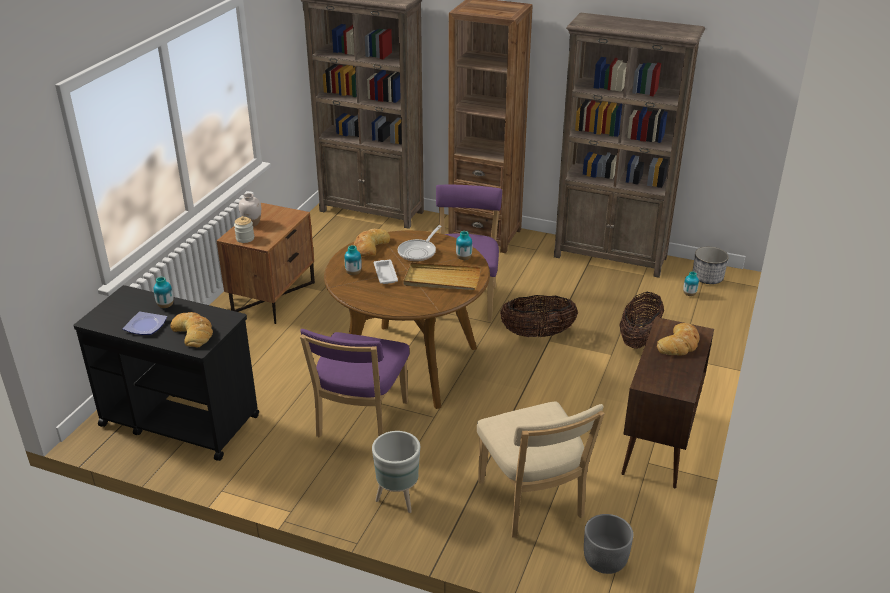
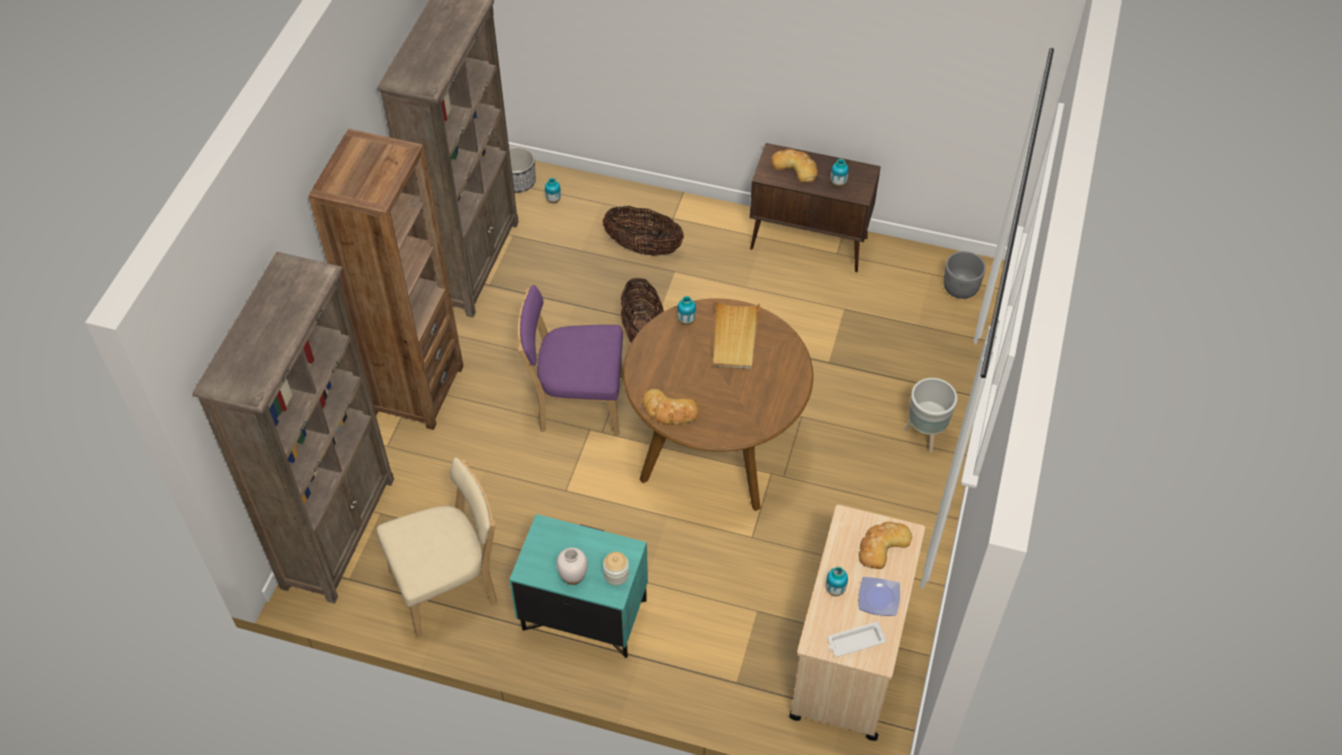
camera: 95 degrees left, 20 degrees up
black cart [74,285,259,461] -> beige cart [789,505,925,741]
brown nightstand [217,203,315,324] -> turquoise nightstand [509,514,648,658]
purple chair [300,329,409,438] -> none
vase [344,245,362,275] -> vase moved to [831,159,849,187]
white tray [373,260,398,284] -> white tray moved to [828,622,886,657]
frying pan [398,225,442,262] -> none
beige chair [477,402,605,537] -> beige chair moved to [376,457,497,638]

